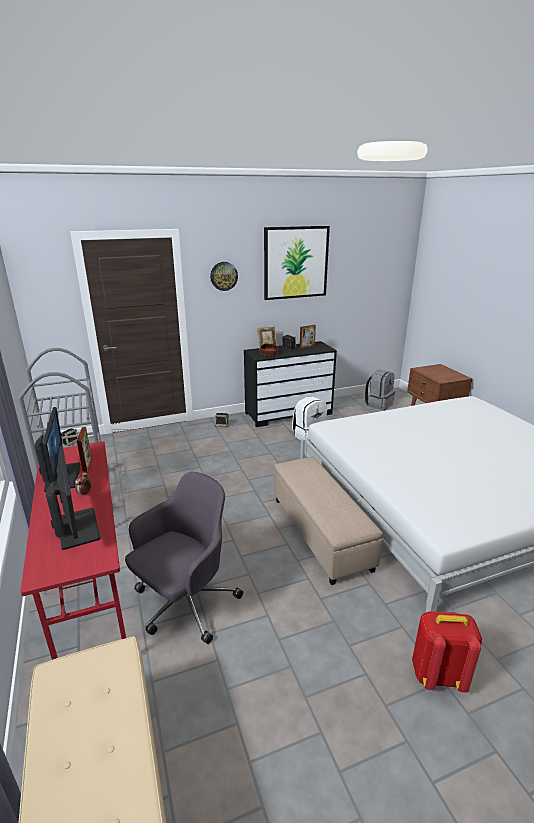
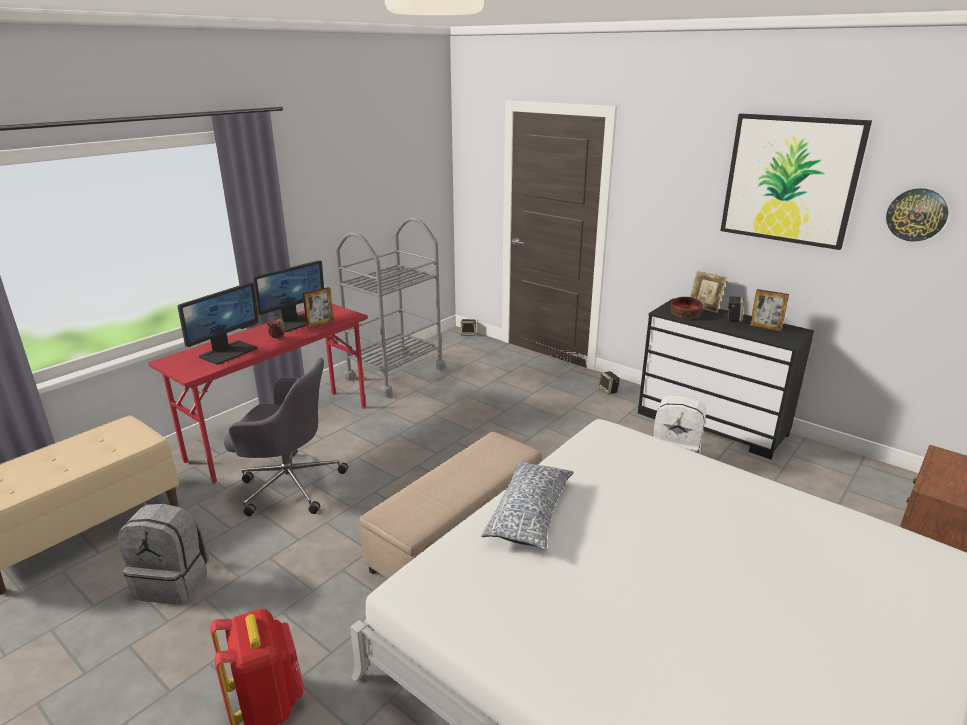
camera: 60 degrees right, 0 degrees up
wall clock [210,262,238,291] -> wall clock moved to [886,188,948,242]
grey backpack [364,370,396,410] -> grey backpack moved to [118,504,209,605]
none -> pillow [481,459,573,550]

